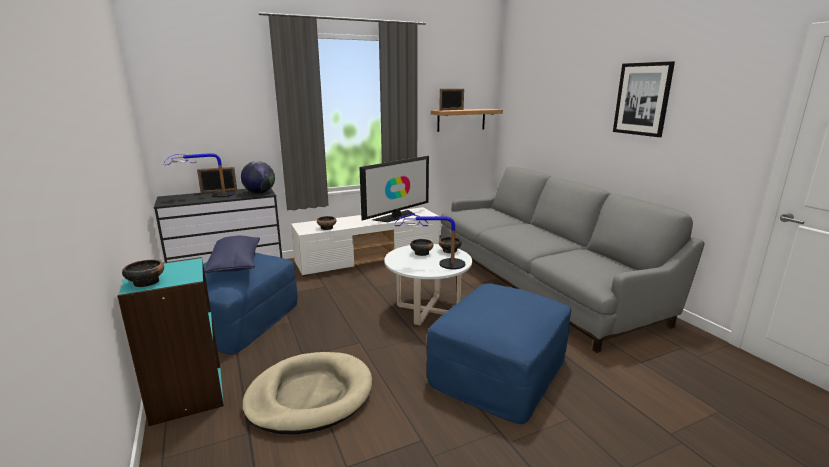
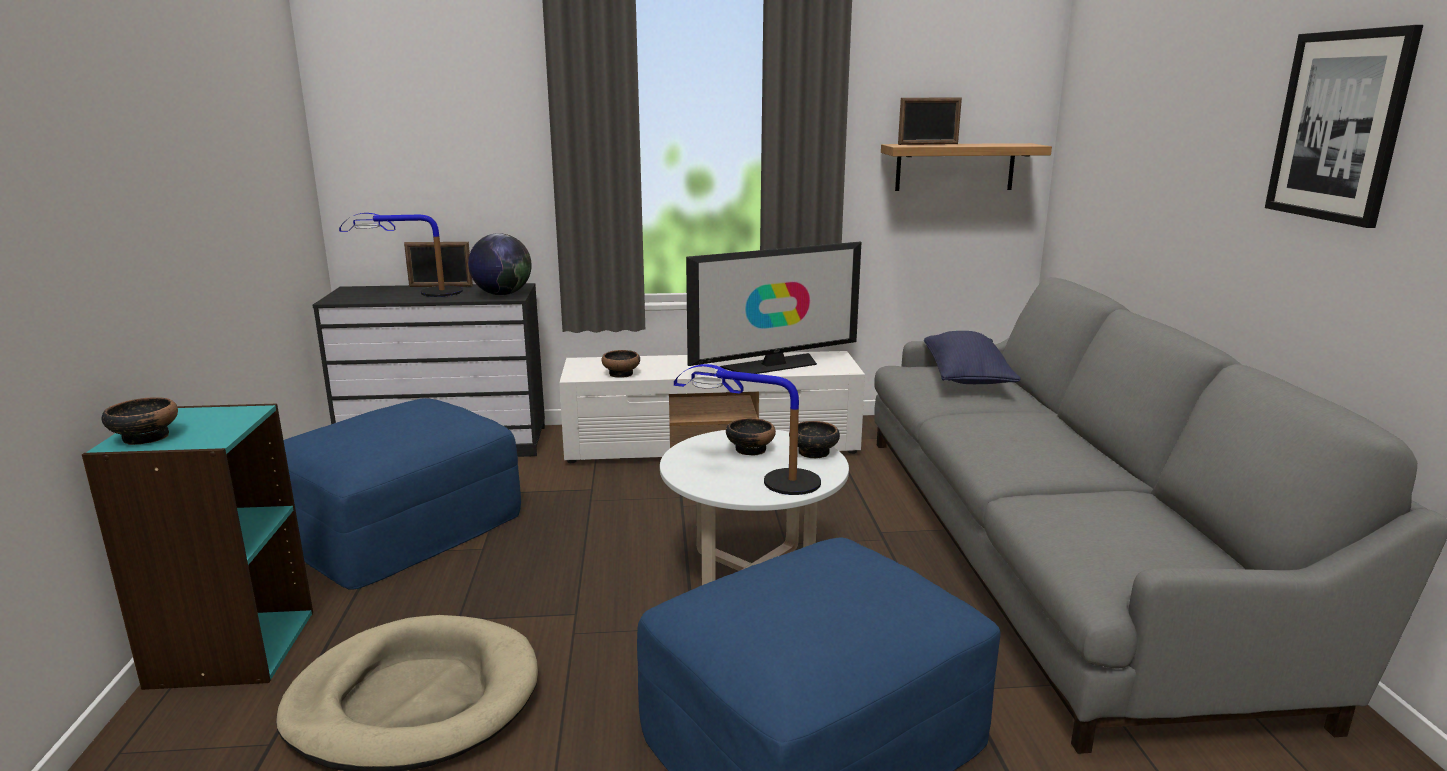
camera: 20 degrees right, 0 degrees up
blue pillow [204,236,260,273] -> blue pillow moved to [924,331,1021,384]

